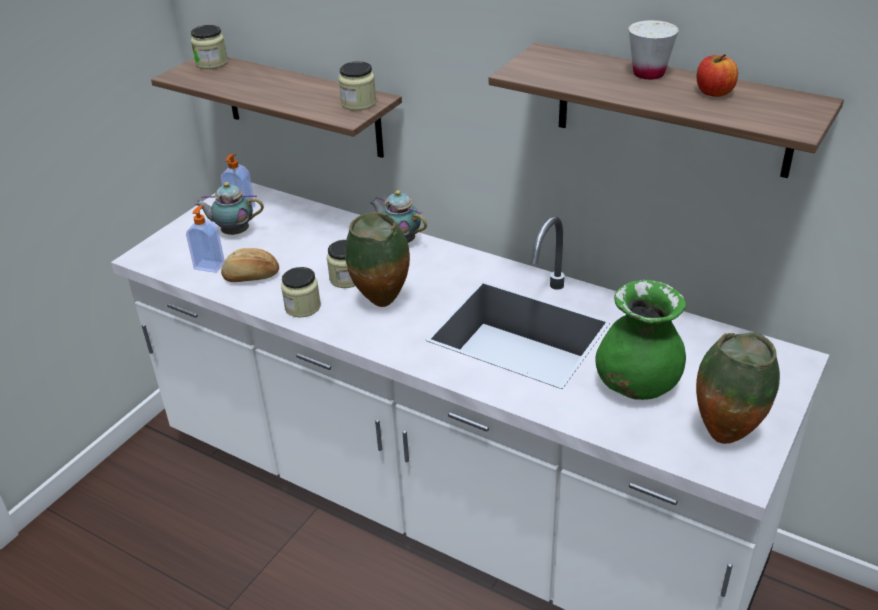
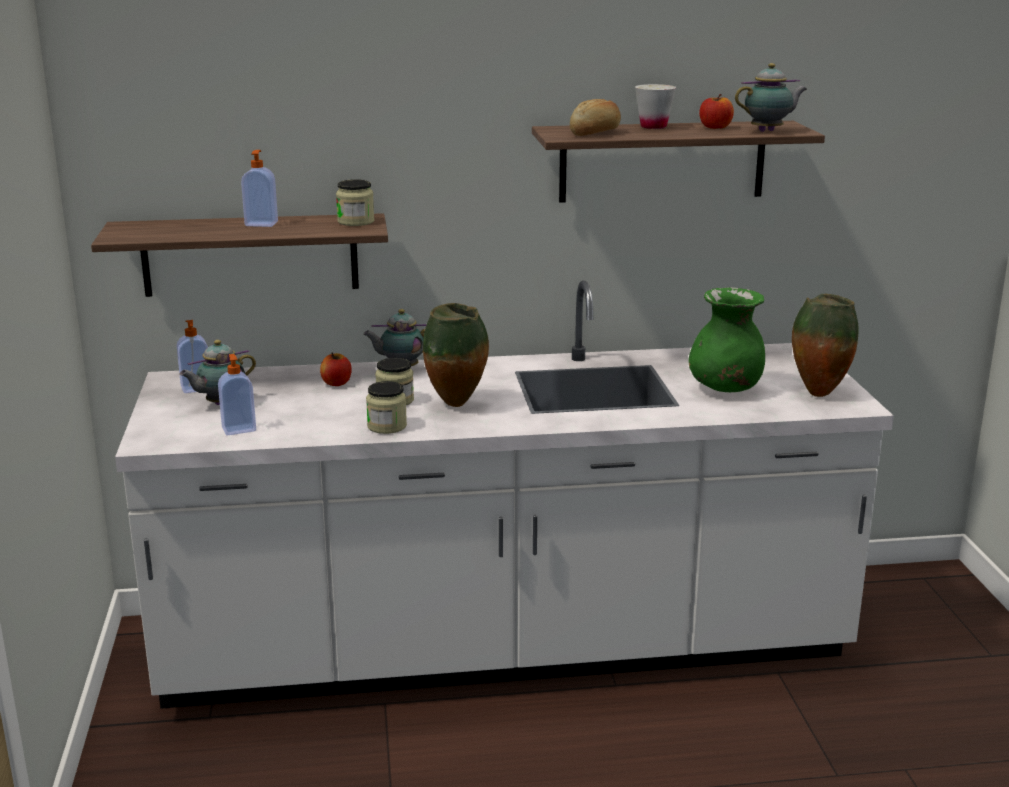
camera: 40 degrees left, 15 degrees down
jar [191,25,228,69] -> none
bread [221,248,279,282] -> bread moved to [570,99,621,136]
none -> soap dispenser [241,150,278,227]
none -> apple [320,352,352,386]
none -> teapot [735,63,807,132]

